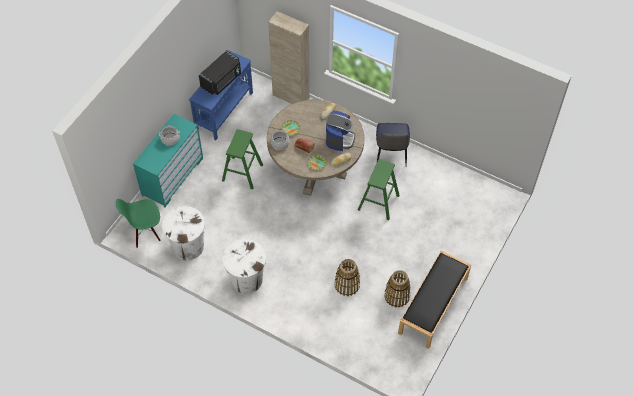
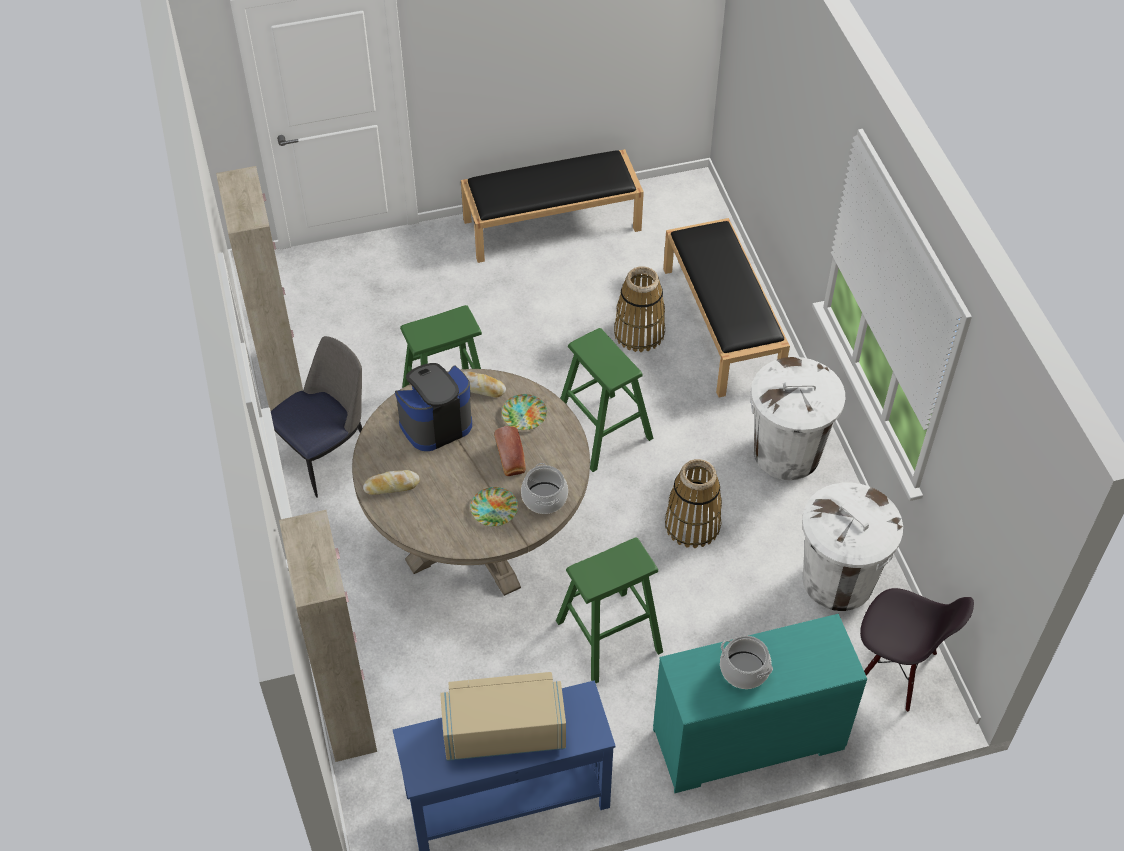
camera: 135 degrees left, 5 degrees down
green chair [116,199,161,248] -> black chair [860,588,974,712]
black microwave [199,50,241,95] -> beige microwave [440,672,566,761]
basket [384,270,411,308] -> basket moved to [665,459,722,548]
none -> beige cabinet [216,166,303,411]
none -> green stool [560,328,654,472]
none -> black bench [663,218,790,398]

